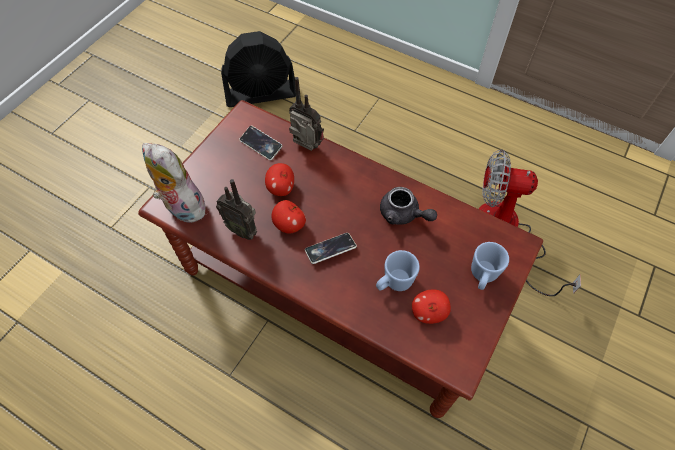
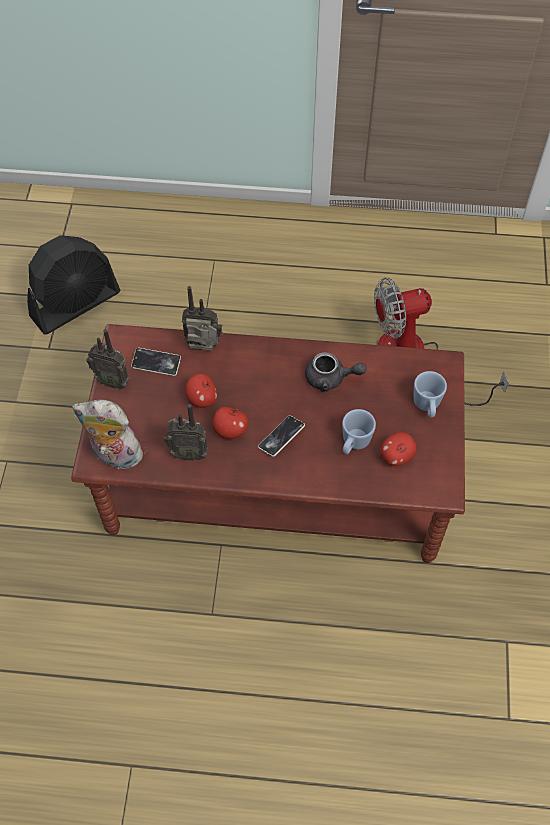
camera: 25 degrees left, 0 degrees up
none -> radio [86,329,129,389]

